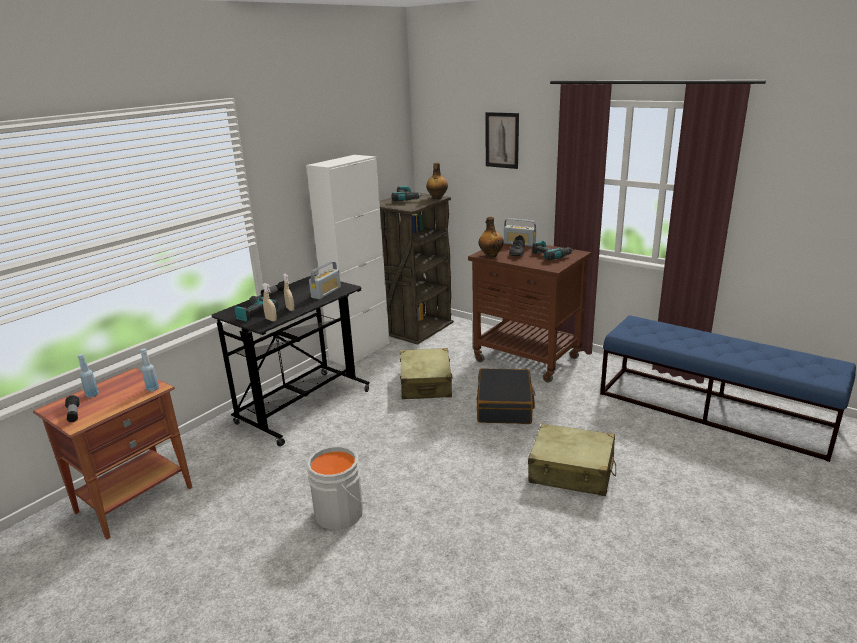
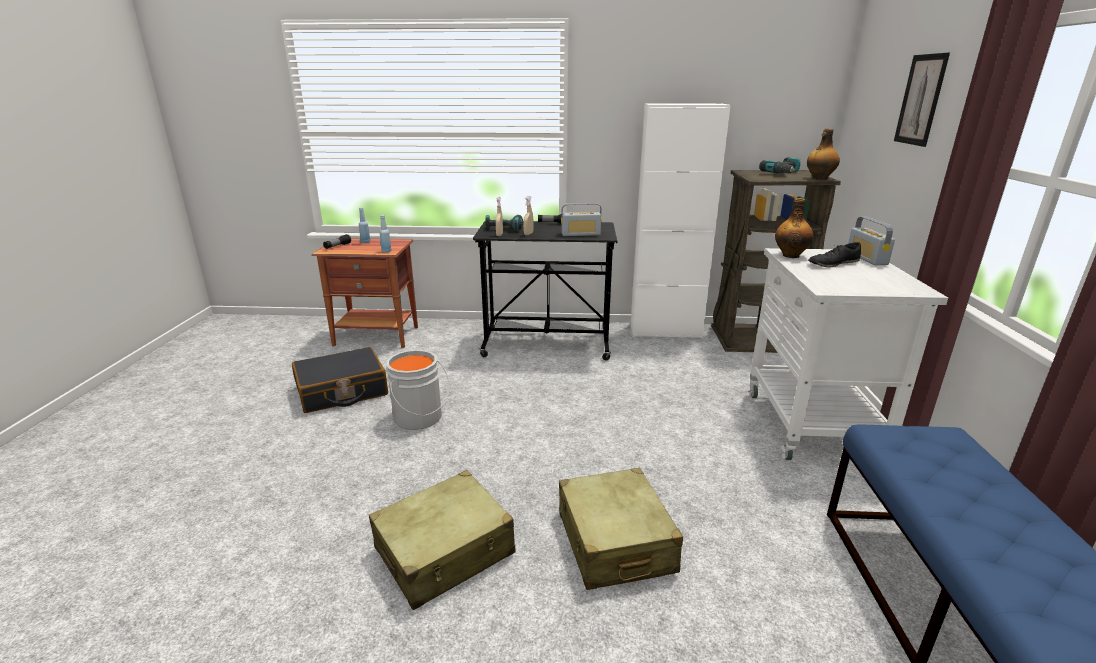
camera: 55 degrees right, 0 degrees up
beige suitcase [400,348,453,399] -> beige suitcase moved to [369,470,515,610]
brown cart [468,239,592,383] -> white cart [747,248,948,460]
black suitcase [477,368,536,424] -> black suitcase moved to [292,347,388,413]
power drill [532,241,574,260] -> none

